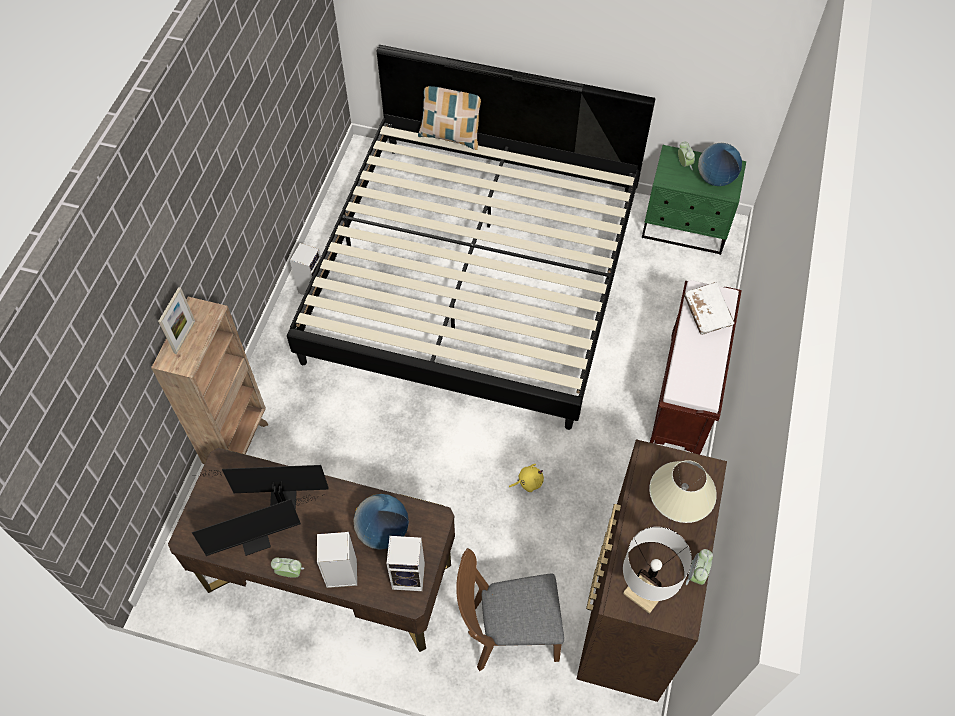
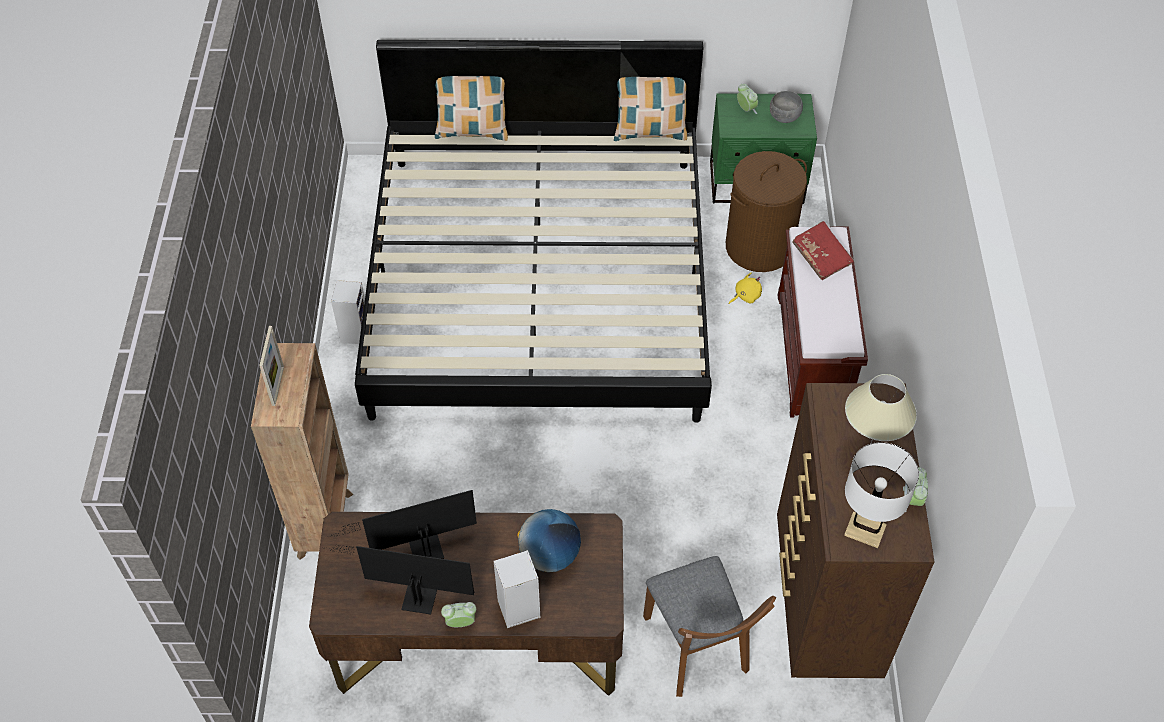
camera: 15 degrees left, 5 degrees down
monitor [192,494,324,556] -> monitor turned 135 degrees counterclockwise [330,545,474,614]
speaker [387,536,425,591] -> none
brown chair [456,548,564,671] -> brown chair turned 90 degrees counterclockwise [643,556,776,697]
yellow plush toy [509,464,544,492] -> yellow plush toy moved to [728,273,762,304]
white book [684,282,735,335] -> red book [792,221,854,280]
globe [698,143,742,186] -> grey bowl [770,91,803,123]
none -> pillow [614,77,687,141]
none -> brown laundry basket [726,151,807,272]

